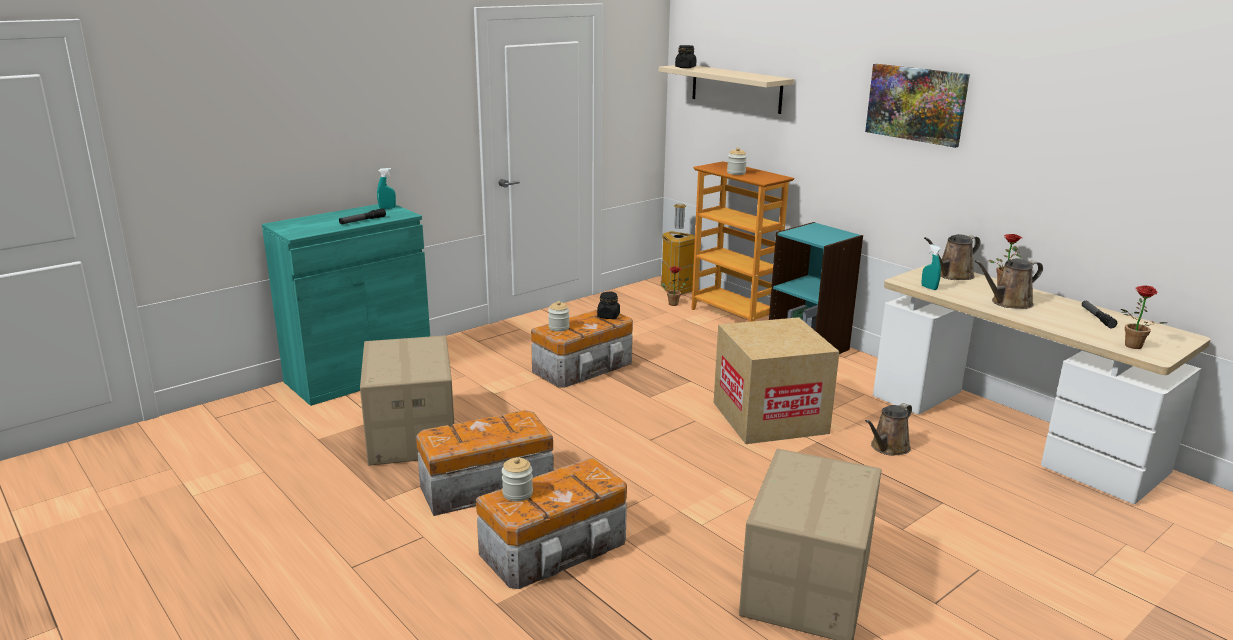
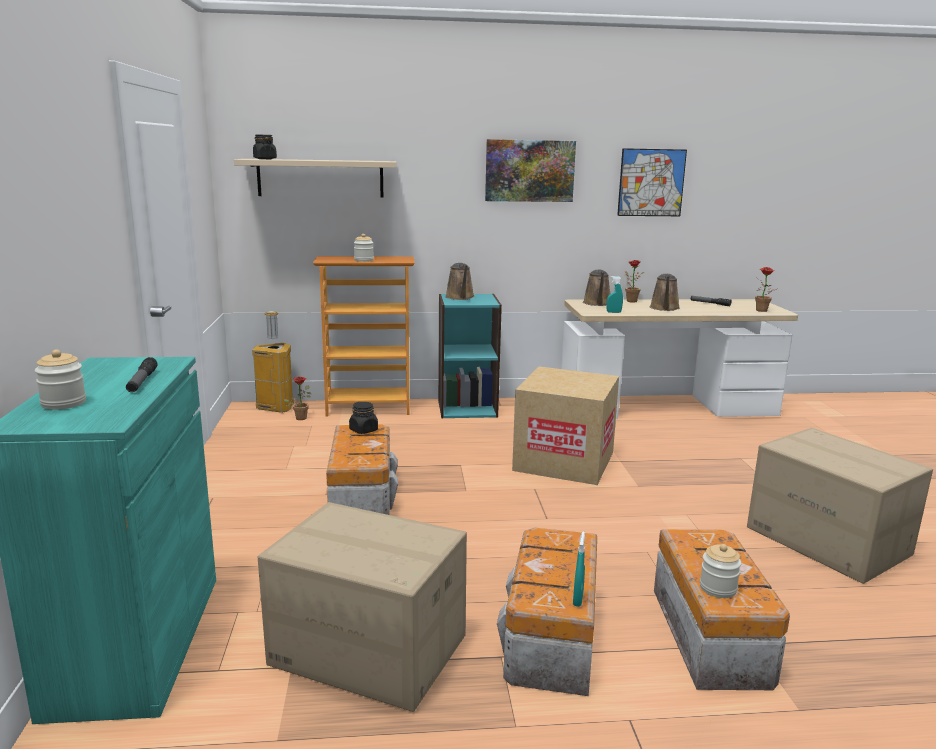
camera: 55 degrees left, 5 degrees down
turquoise spray bottle [377,168,396,209] -> turquoise spray bottle moved to [573,531,585,607]
jar [548,301,570,332] -> jar moved to [35,349,86,410]
brown watering can [865,403,912,456] -> brown watering can moved to [445,263,475,300]
none -> picture [617,148,687,216]

